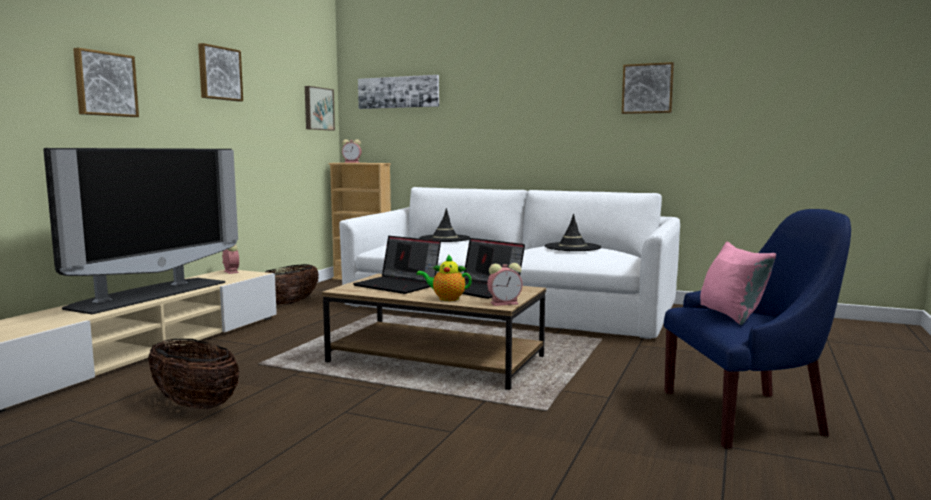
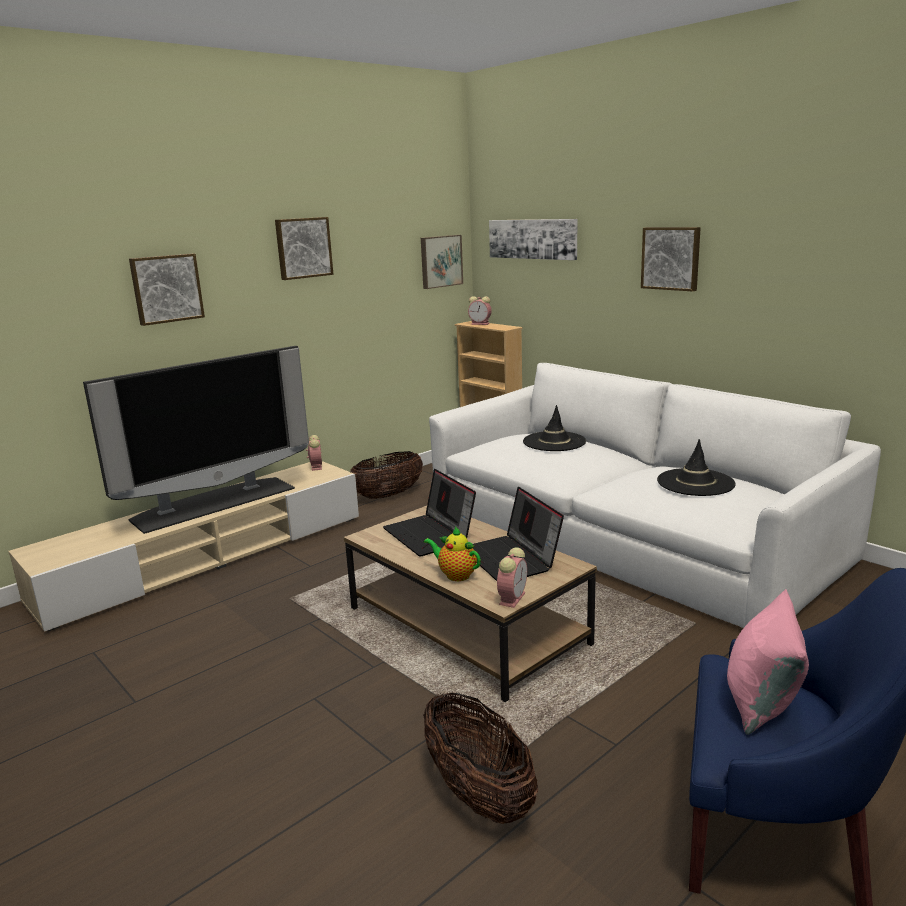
camera: 25 degrees right, 10 degrees up
basket [148,339,239,409] -> basket moved to [423,692,538,824]
alarm clock [487,263,523,306] -> alarm clock turned 75 degrees counterclockwise [497,547,527,608]
picture [622,62,674,114] -> picture moved to [641,227,701,291]

